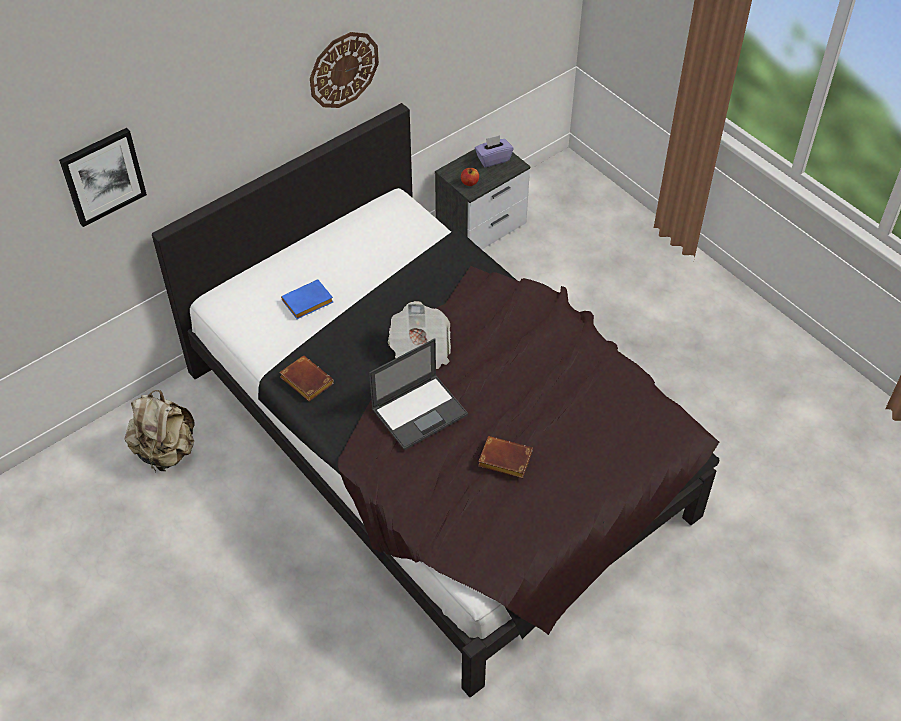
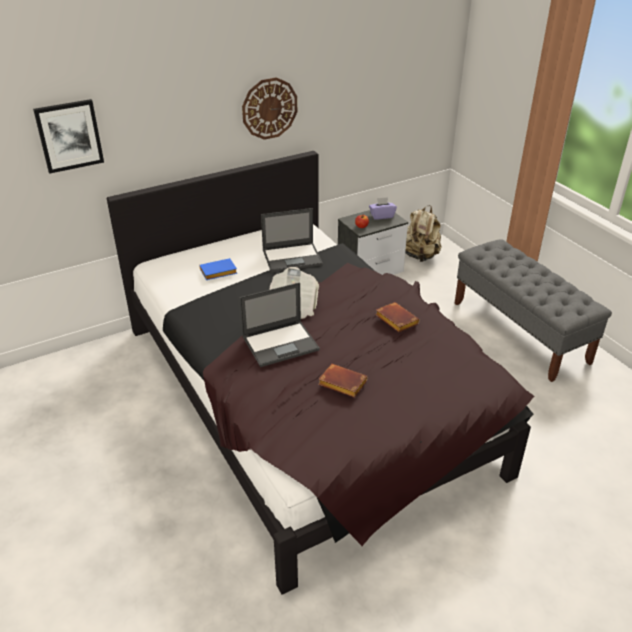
camera: 10 degrees right, 15 degrees down
beige backpack [125,390,194,473] -> beige backpack moved to [405,205,442,262]
brown book [279,356,334,401] -> brown book moved to [375,302,420,332]
none -> laptop [261,208,323,272]
none -> grey bench [454,239,612,382]

